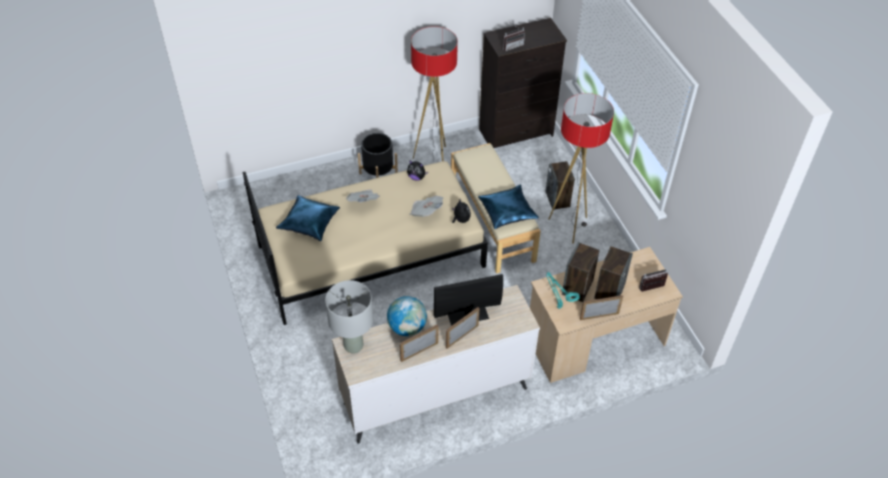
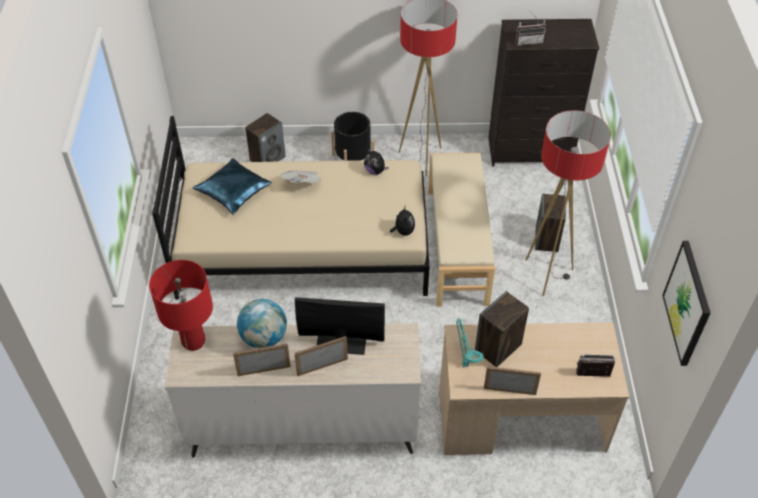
camera: 20 degrees right, 0 degrees up
grey table lamp [325,280,373,354] -> red table lamp [149,260,213,351]
newspaper [409,195,444,217] -> none
blue pillow [478,184,539,229] -> none
speaker [594,246,633,299] -> speaker moved to [245,113,285,162]
none -> picture [662,241,710,366]

